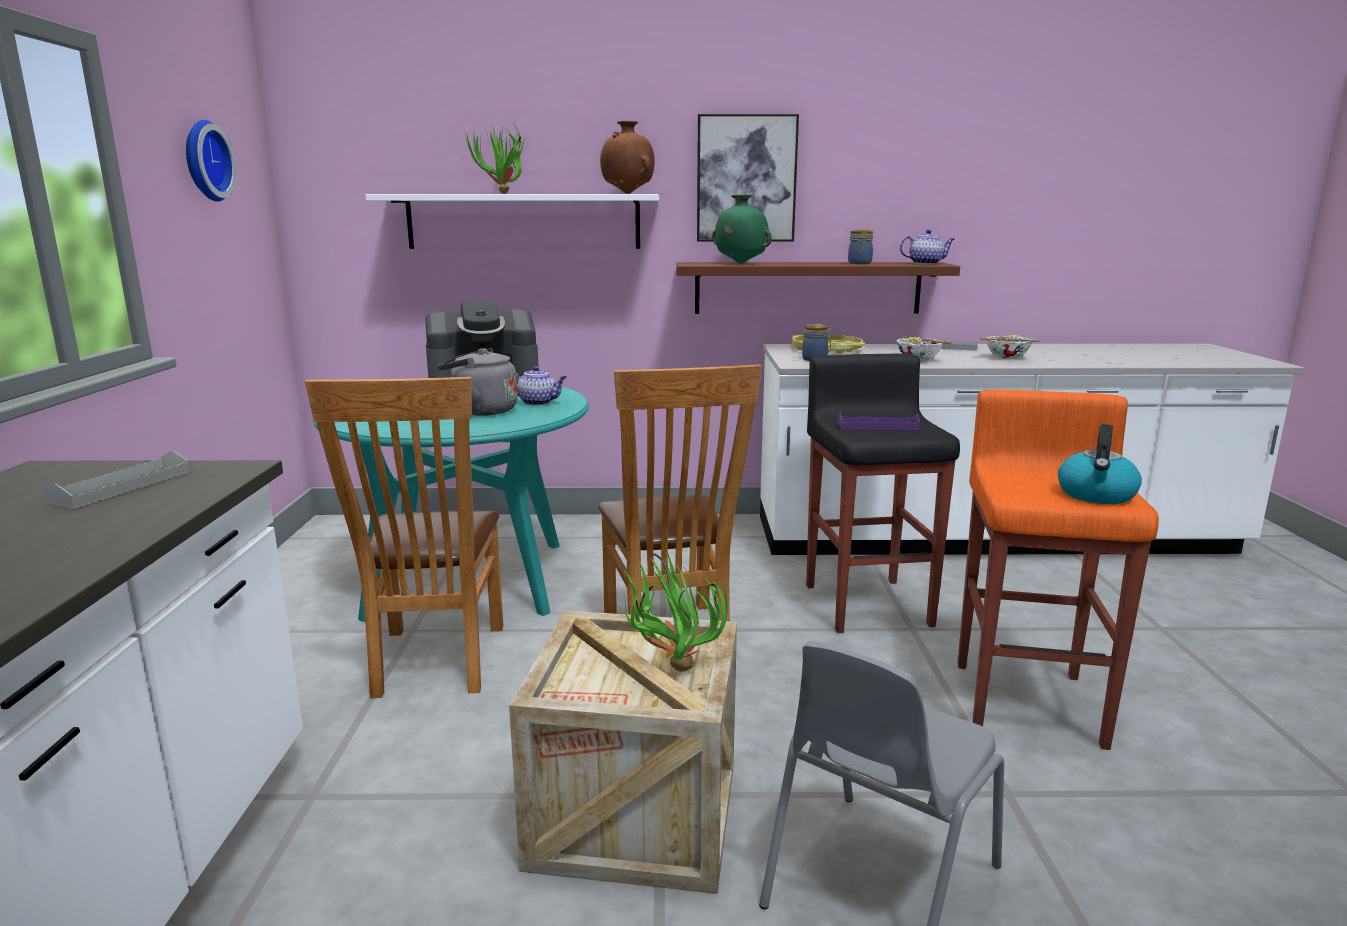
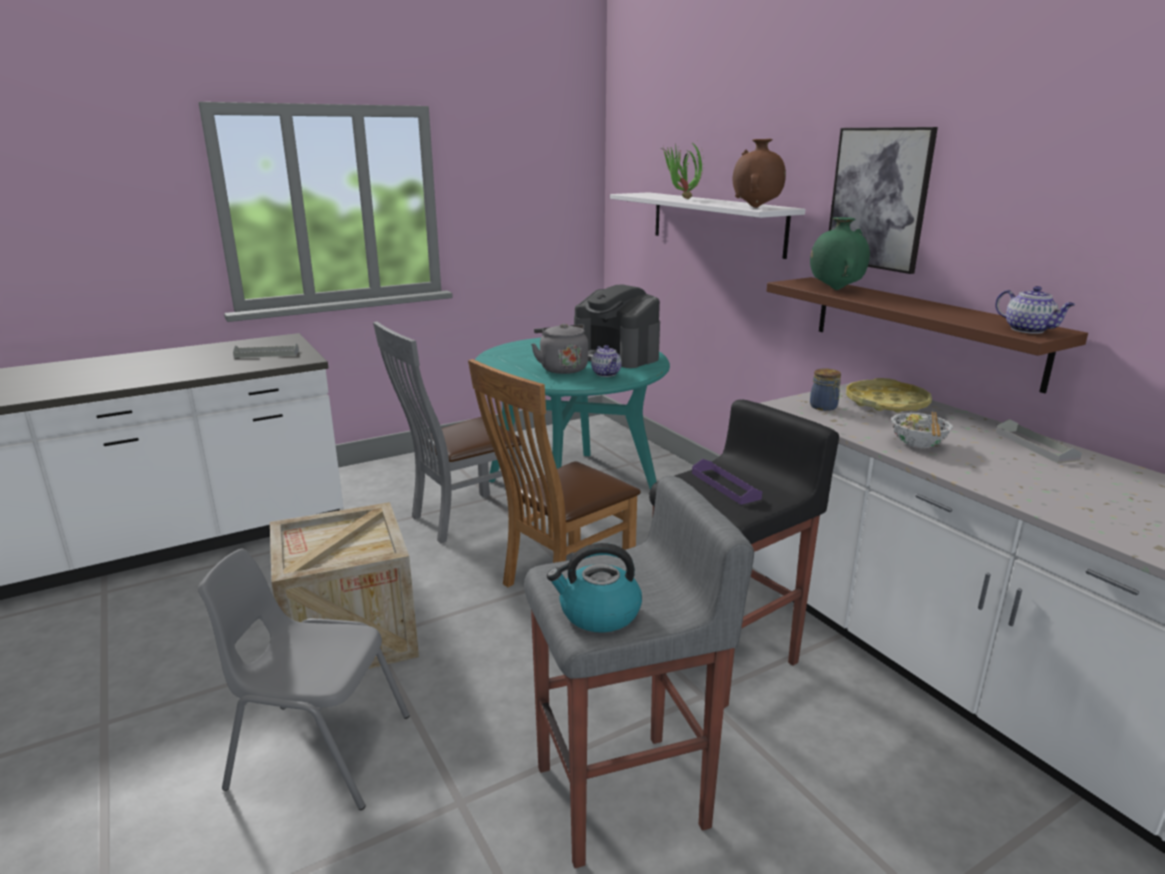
camera: 60 degrees right, 5 degrees up
wall clock [186,120,236,202] -> none
brown chair [305,377,503,698] -> grey chair [373,321,522,543]
potted plant [623,549,728,672] -> none
jar [848,229,873,264] -> none
orange stool [957,390,1159,750] -> grey stool [524,476,754,868]
bowl [980,334,1039,359] -> none

